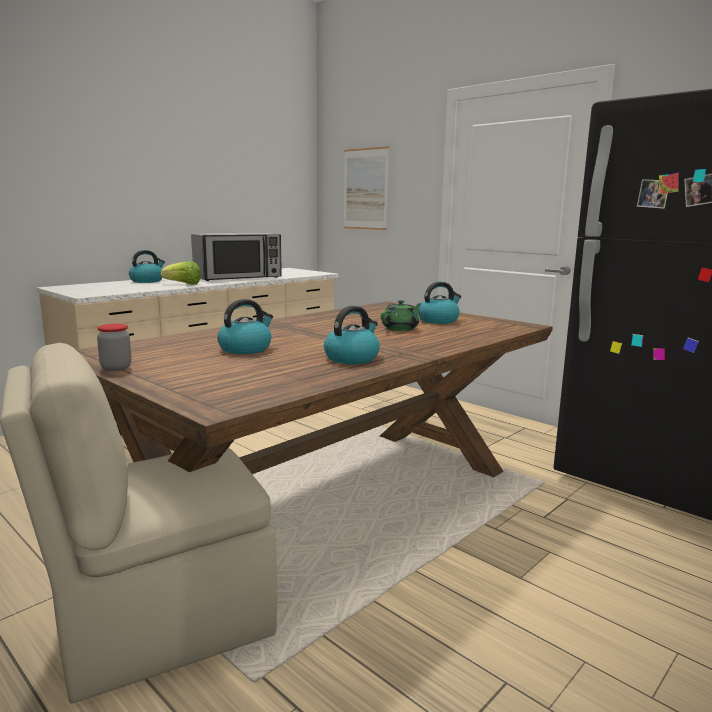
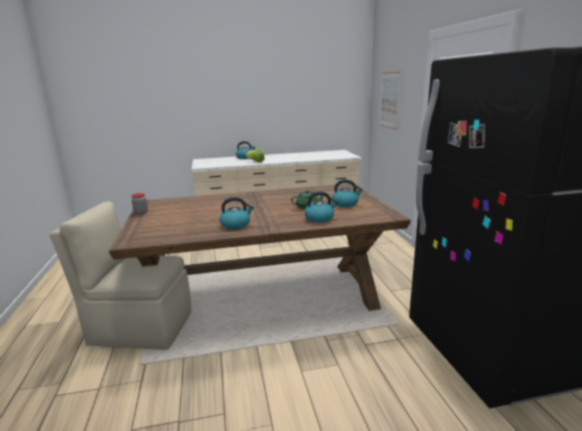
camera: 35 degrees right, 5 degrees up
microwave [191,233,282,281] -> none
kettle [217,299,273,354] -> kettle moved to [304,191,338,223]

